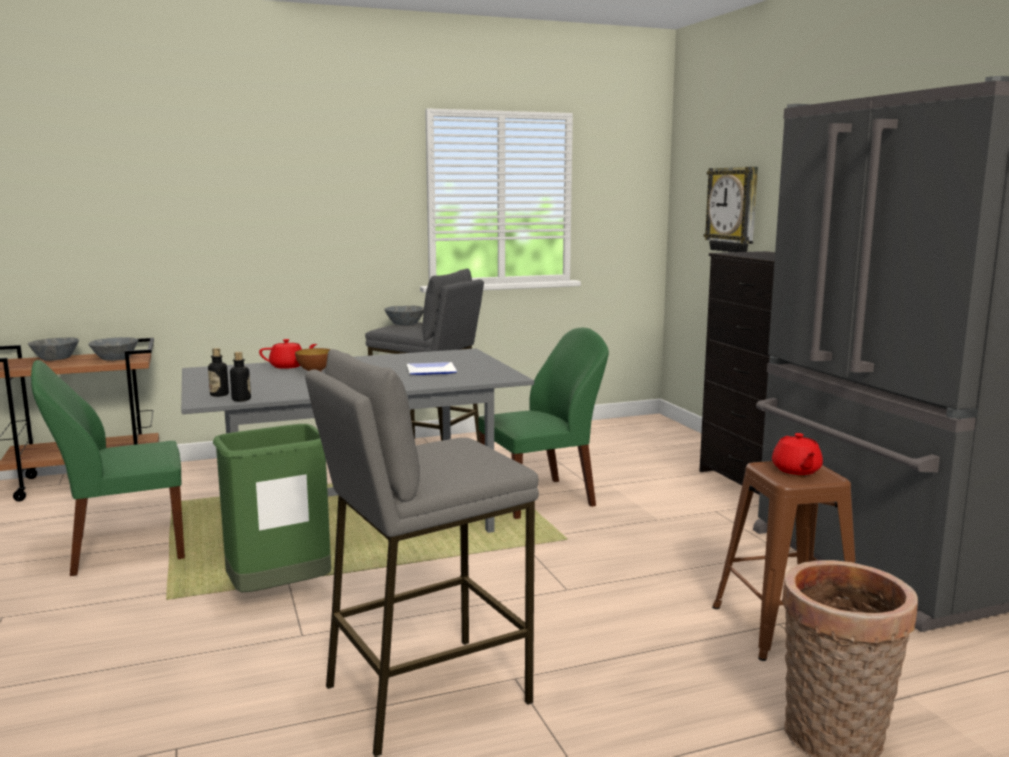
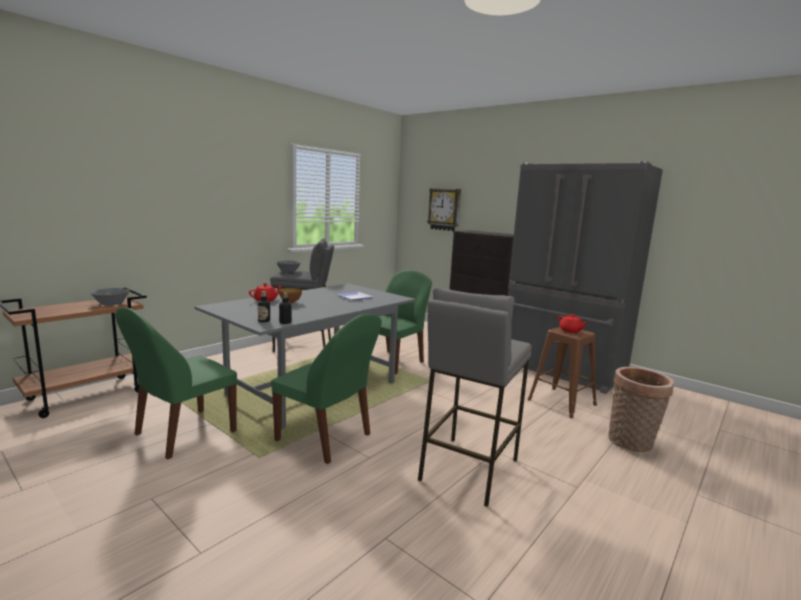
camera: 30 degrees left, 0 degrees up
grey bowl [28,337,79,361] -> none
green trash can [213,424,331,592] -> green chair [271,314,382,464]

